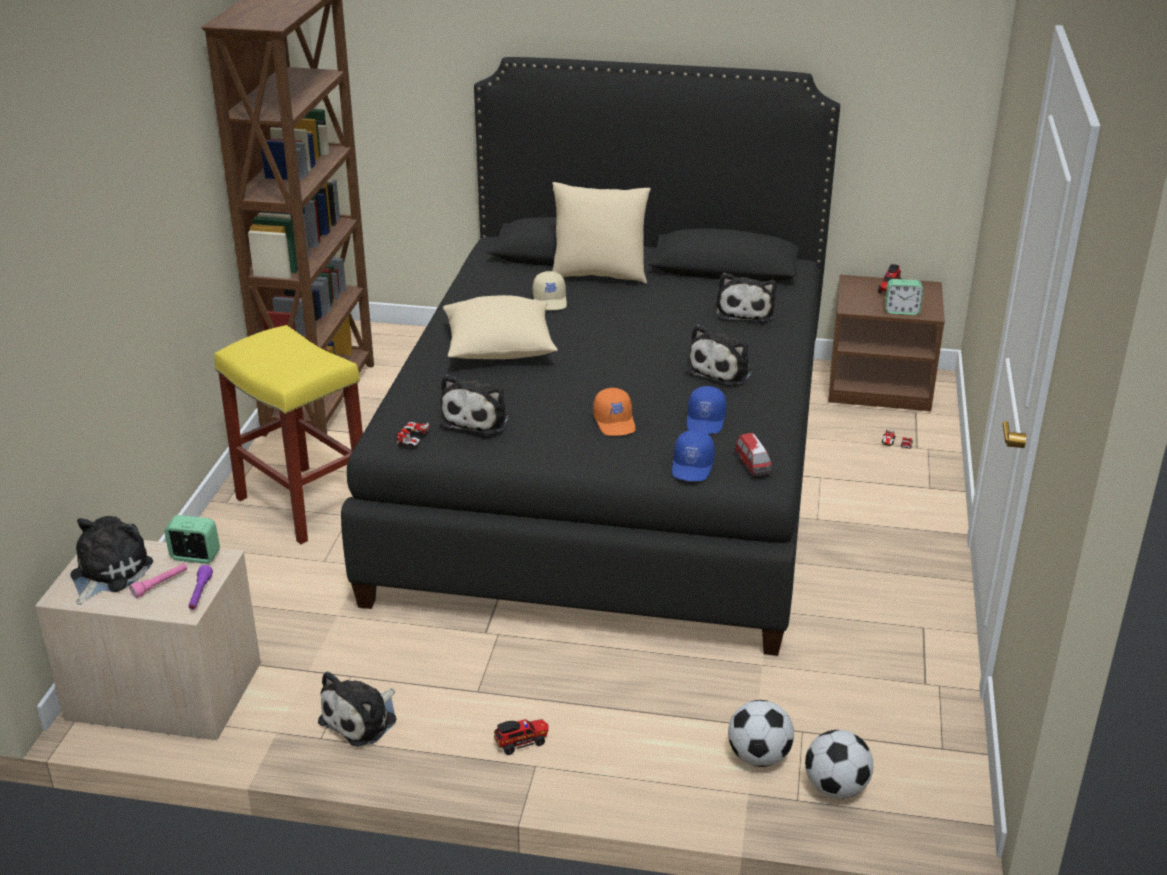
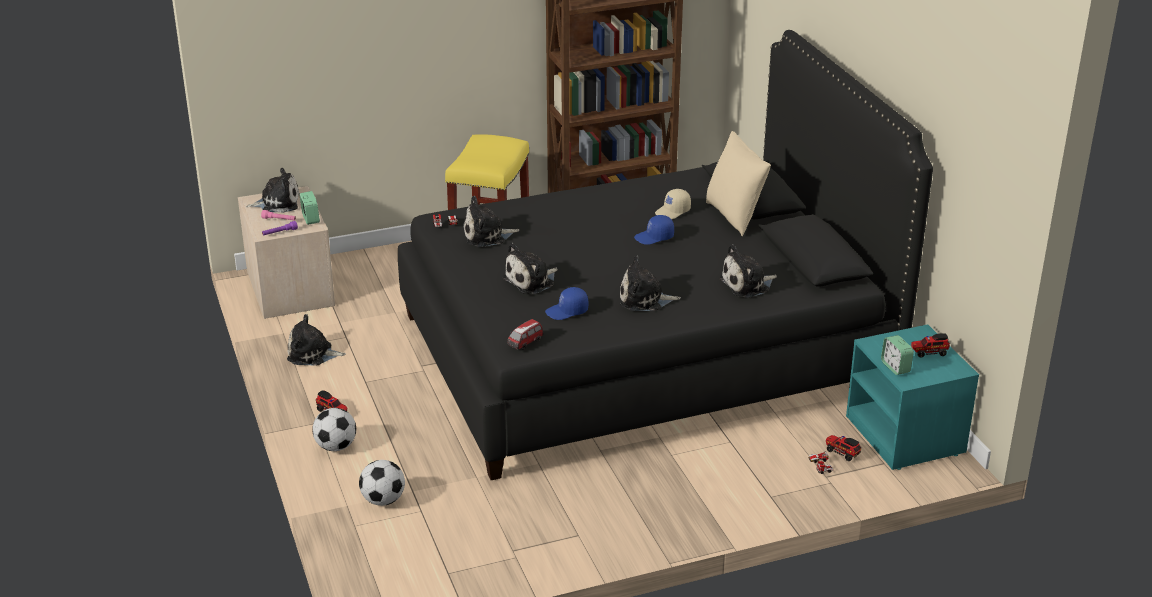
camera: 60 degrees right, 0 degrees up
beige pillow [443,295,558,359] -> none
orange cap [593,388,636,436] -> plush toy [502,243,558,294]
blue cap [672,430,715,481] -> blue cap moved to [634,215,674,245]
football [805,730,873,799] -> football moved to [312,408,356,451]
brown nightstand [828,275,945,411] -> turquoise nightstand [846,324,979,470]
none -> toy truck [826,435,861,461]

